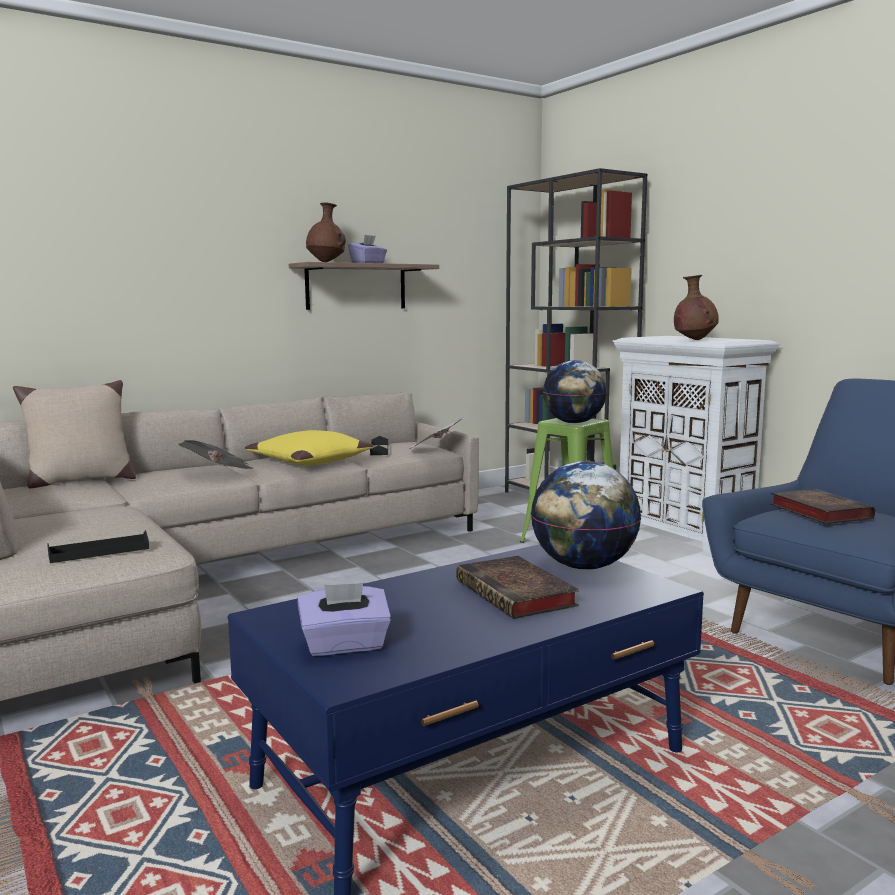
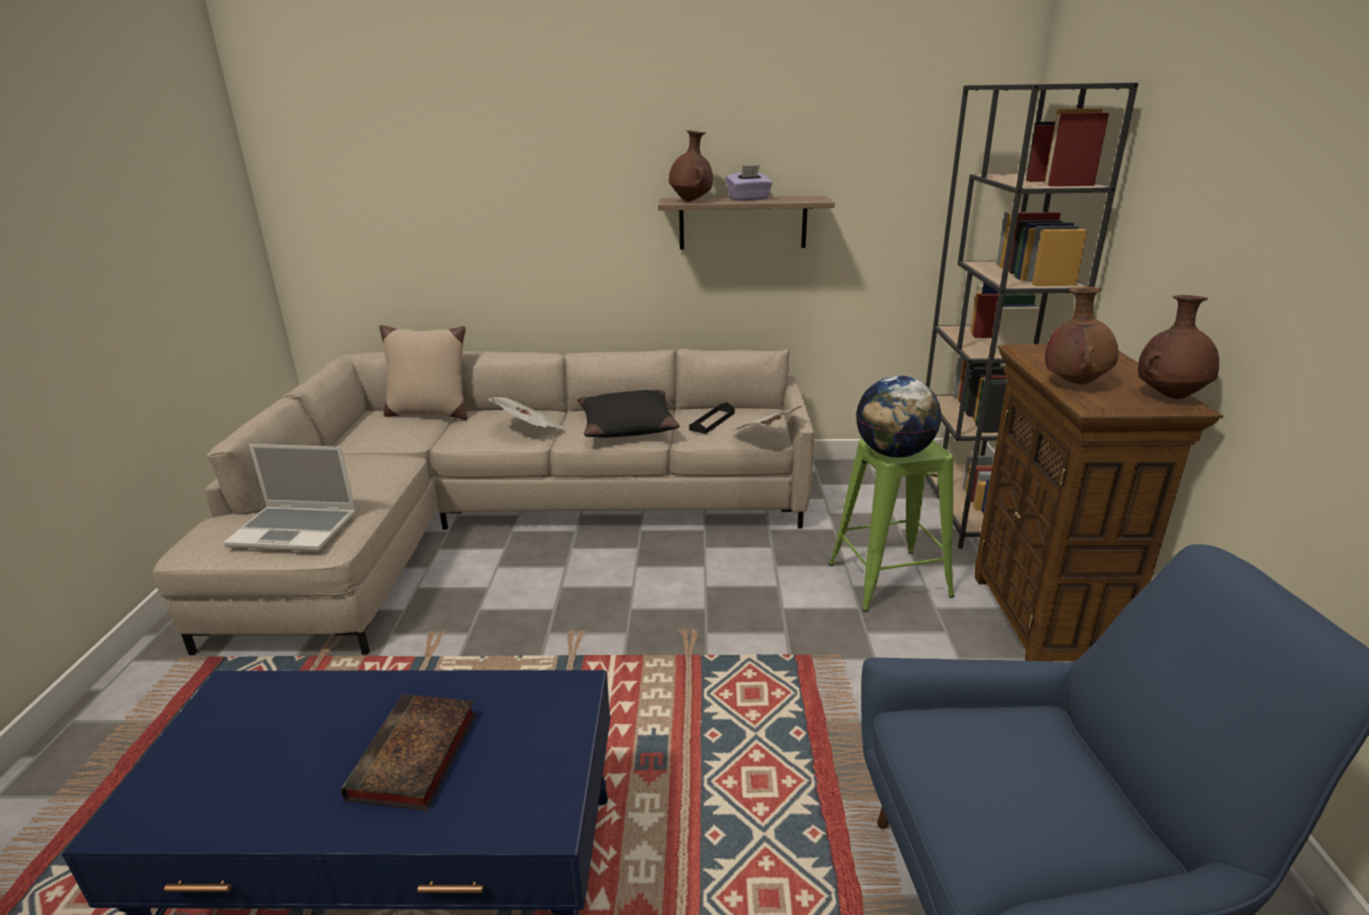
camera: 35 degrees right, 15 degrees up
black tray [48,530,149,563] -> laptop [223,444,357,551]
yellow pillow [245,430,373,465] -> black pillow [577,390,680,438]
purple tissue box [297,583,391,656] -> none
globe [531,461,641,570] -> none
white cabinet [613,336,781,557] -> brown cabinet [975,344,1224,662]
book [770,489,875,524] -> none
none -> brown vase [1138,295,1219,399]

